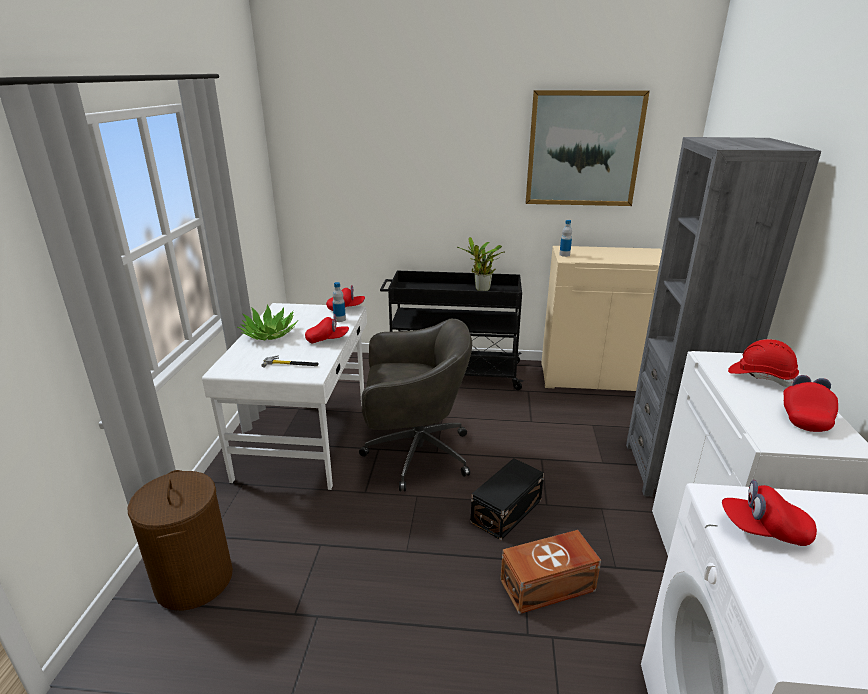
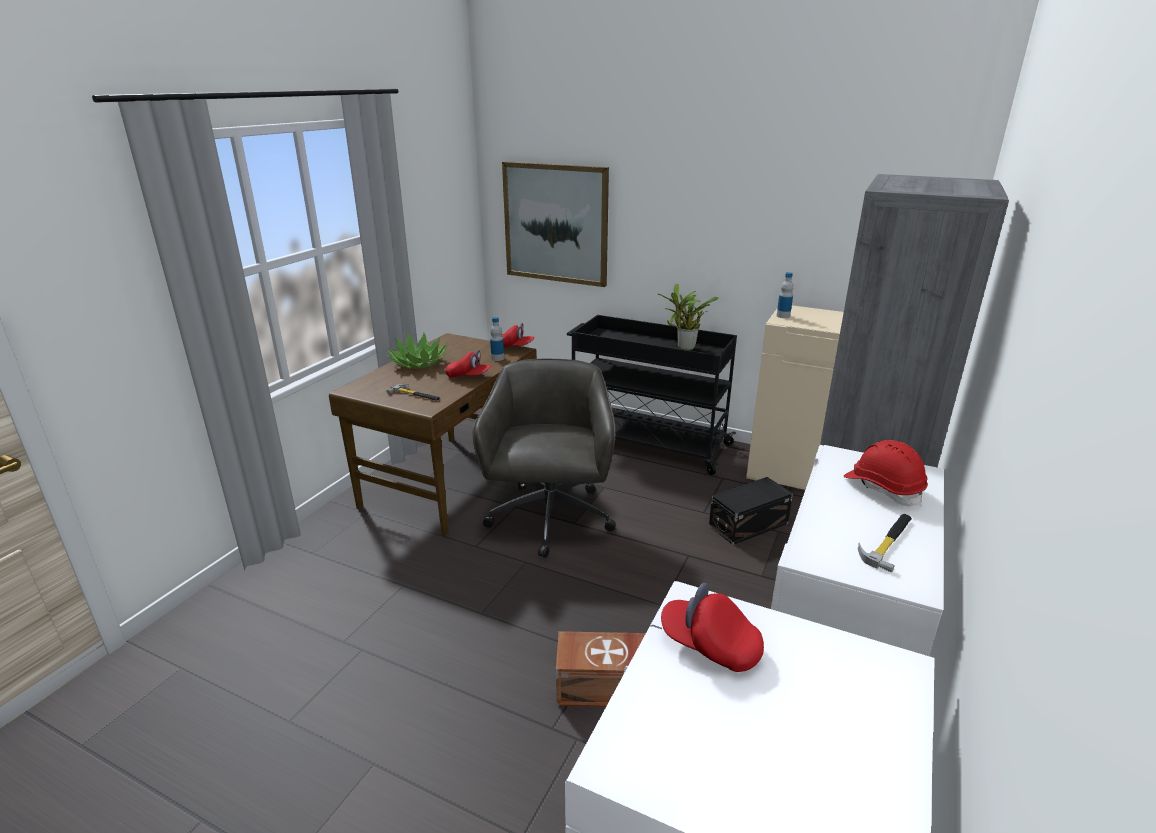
camera: 20 degrees right, 0 degrees up
brown laundry basket [128,470,233,611] -> none
white desk [202,303,367,490] -> brown desk [329,333,537,536]
grey office chair [359,319,472,491] -> grey office chair turned 105 degrees counterclockwise [473,359,616,558]
black storage box [471,458,544,540] -> black storage box moved to [709,477,793,545]
picture [526,90,650,206] -> picture moved to [502,161,609,287]
red cap [783,375,838,432] -> hammer [858,514,912,572]

